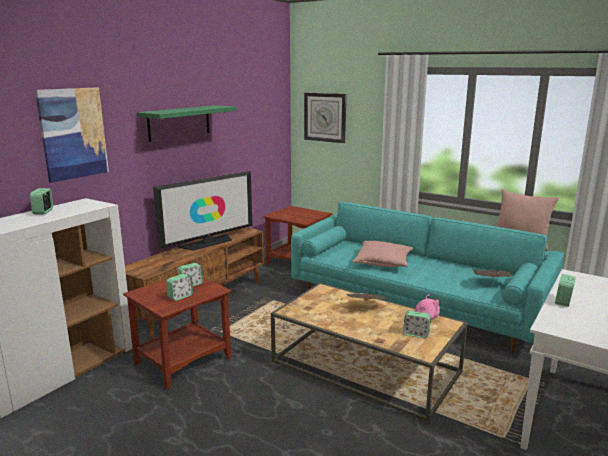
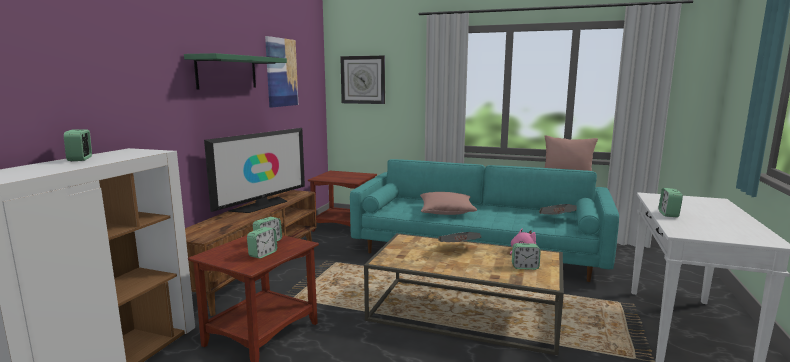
camera: 15 degrees left, 5 degrees down
picture [35,87,109,183] -> picture moved to [265,36,298,108]

